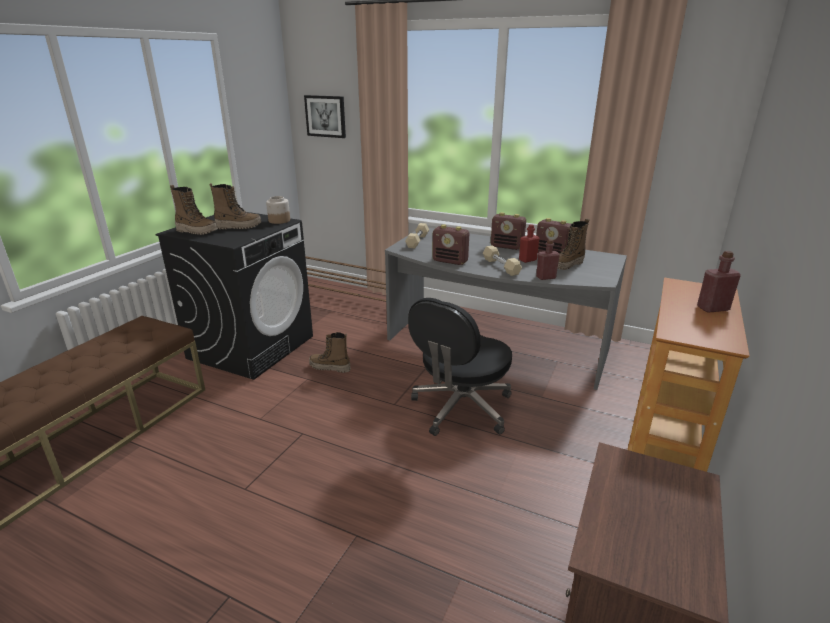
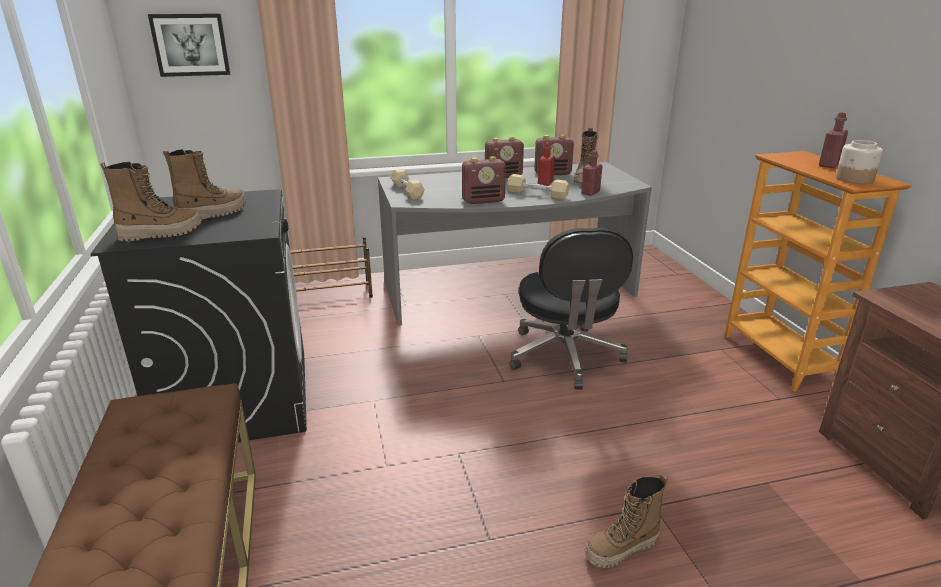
camera: 40 degrees left, 0 degrees up
jar [266,196,290,224] -> jar moved to [836,140,883,184]
boot [309,332,351,373] -> boot moved to [585,474,668,568]

